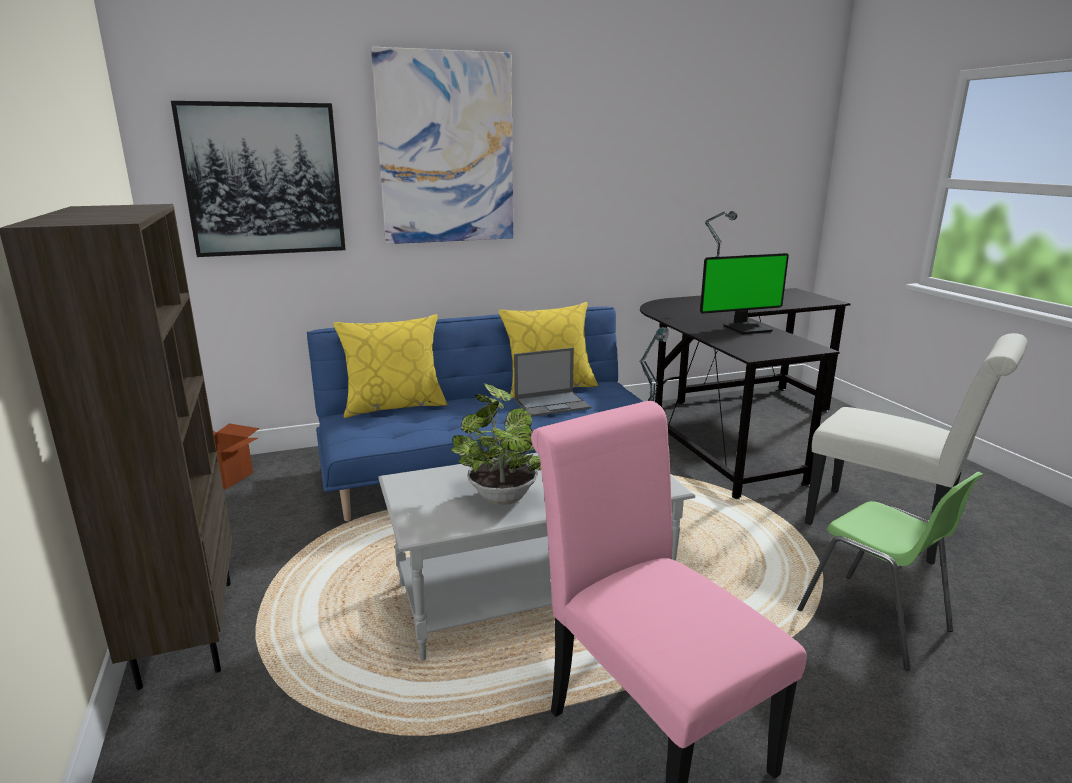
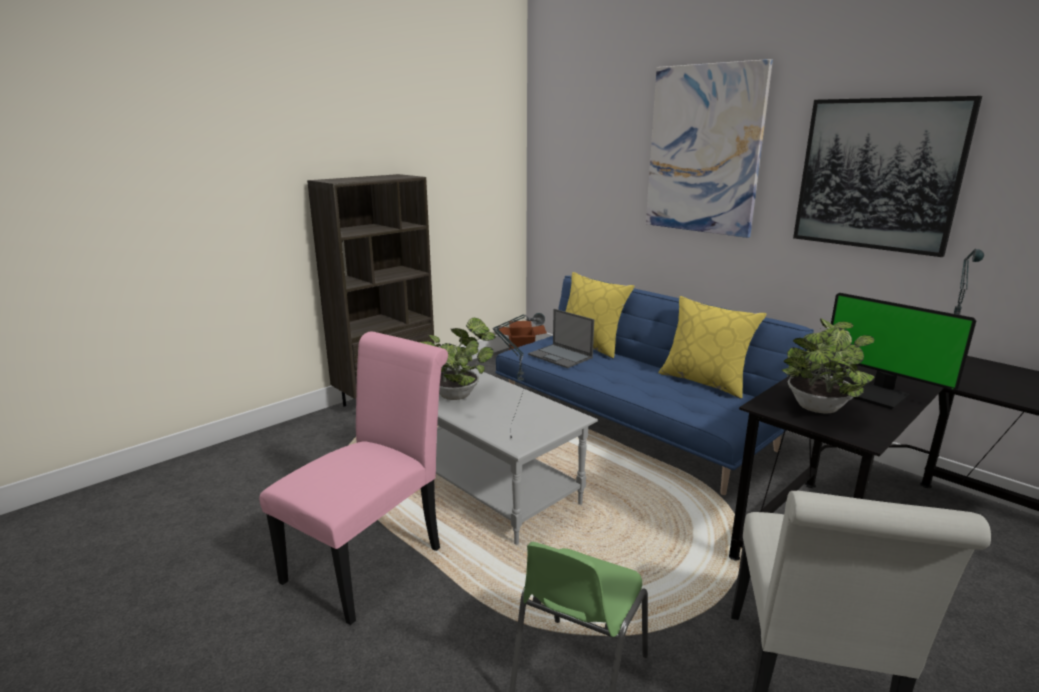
camera: 65 degrees right, 0 degrees up
picture [171,101,346,257] -> picture moved to [793,96,982,257]
laptop [514,348,591,417] -> laptop moved to [528,309,594,368]
none -> potted plant [782,318,875,414]

